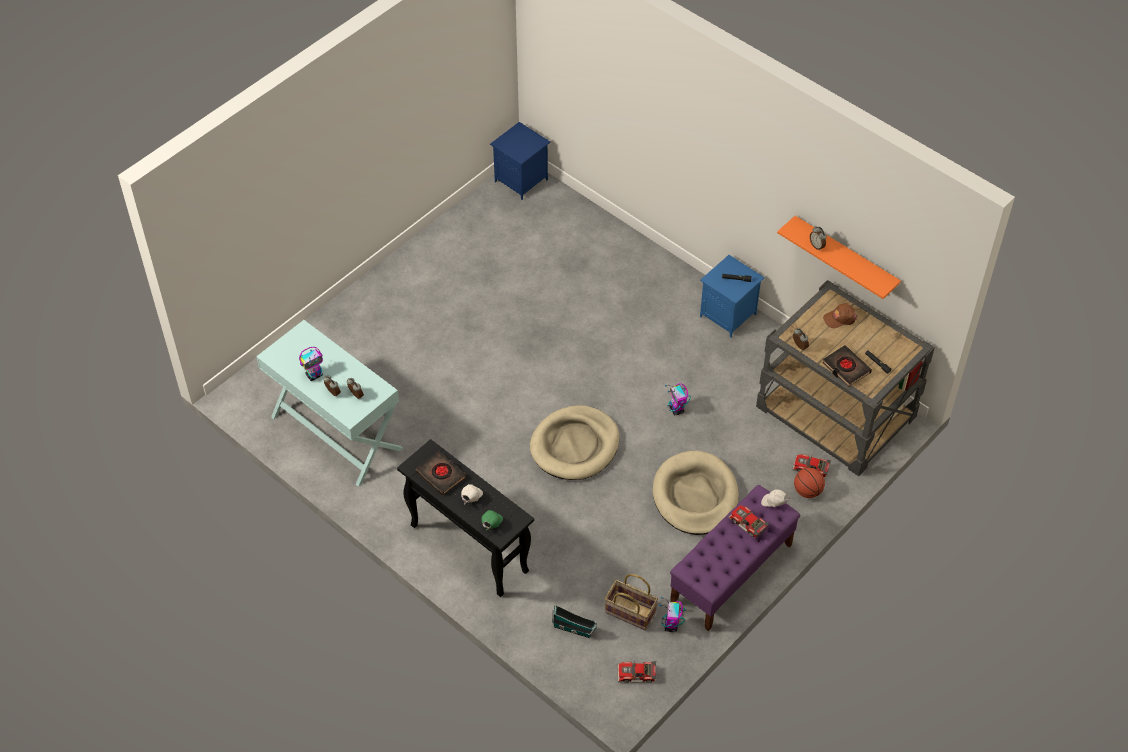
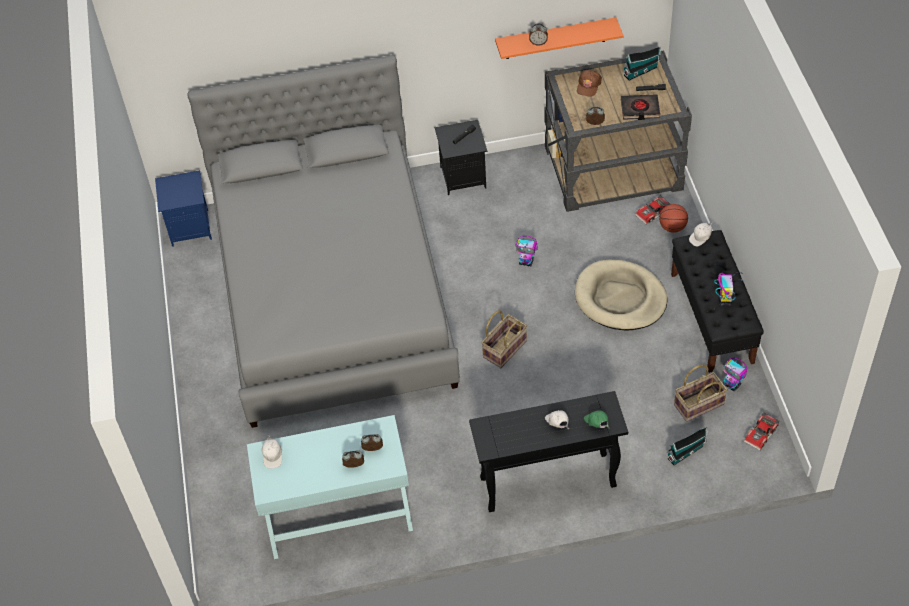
camera: 50 degrees left, 0 degrees up
toy robot [299,347,323,381] -> toy robot moved to [714,272,743,306]
black book [416,451,466,495] -> none
beige dog bed [530,405,620,480] -> basket [481,310,527,368]
purple bench [670,485,801,631] -> black bench [671,230,764,373]
blue nightstand [700,255,765,337] -> black nightstand [435,120,487,195]
toy car [728,505,769,538] -> none
none -> grey bed [187,55,460,428]
none -> white cap [262,434,282,469]
none -> toy house [623,46,661,81]

